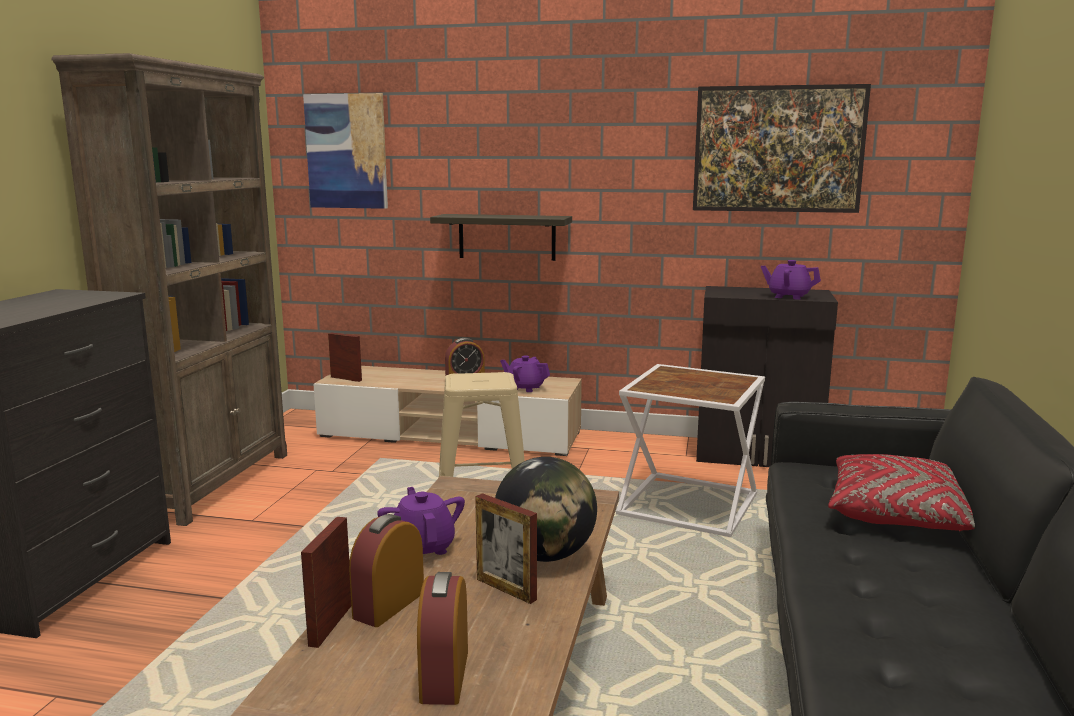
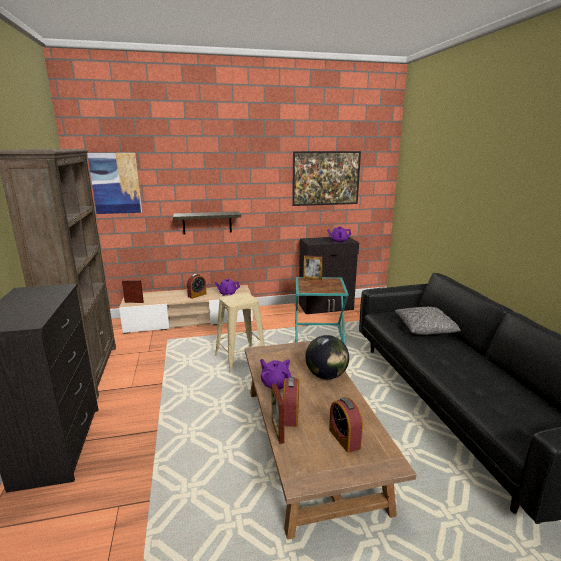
camera: 25 degrees left, 5 degrees up
picture frame [475,493,537,604] -> picture frame moved to [303,255,323,280]
white side table [616,364,765,537] -> turquoise side table [295,277,349,344]
red pillow [828,454,975,531] -> grey pillow [395,307,461,335]

